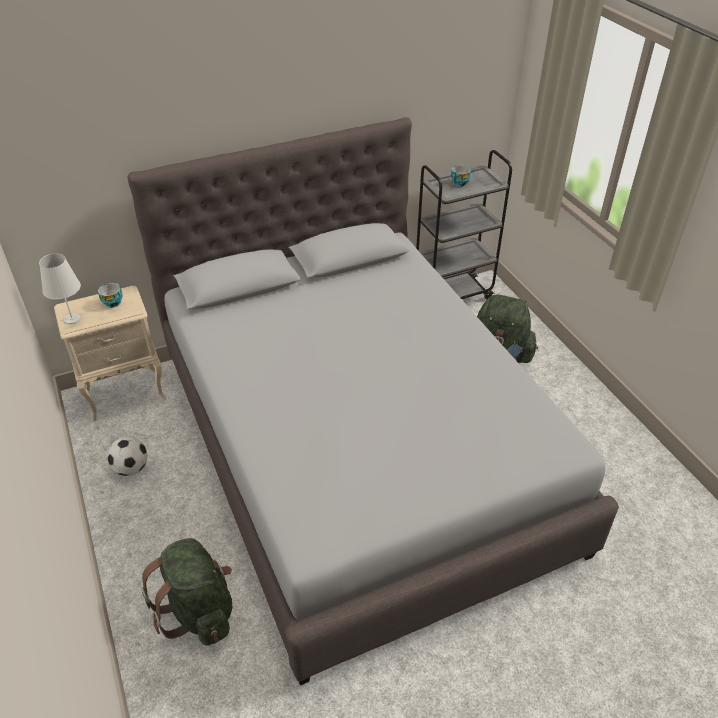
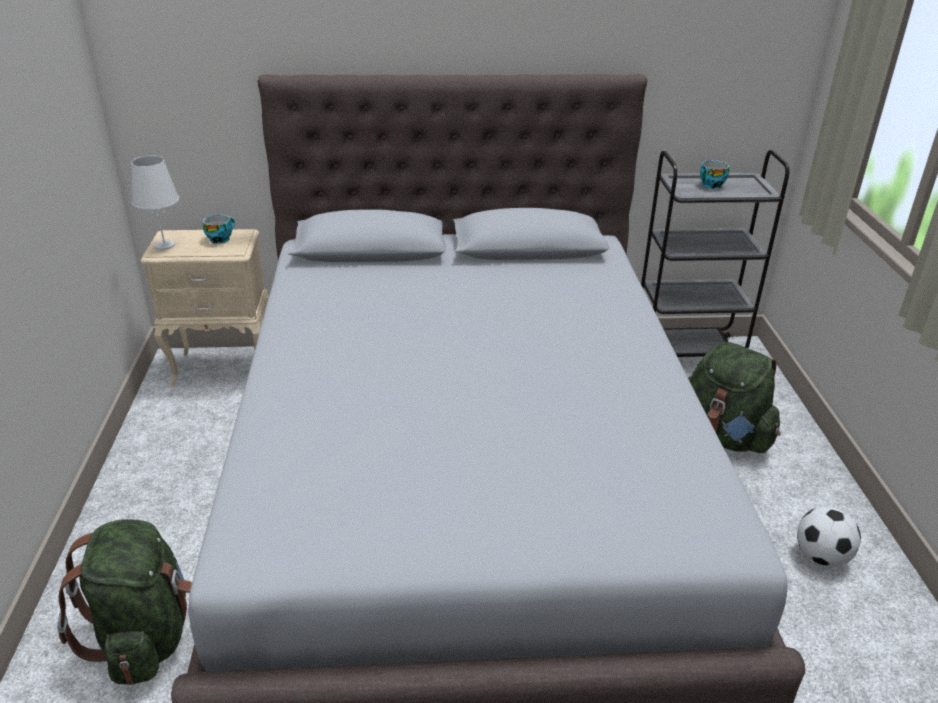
camera: 20 degrees right, 10 degrees down
football [107,437,148,476] -> football moved to [797,507,861,566]

